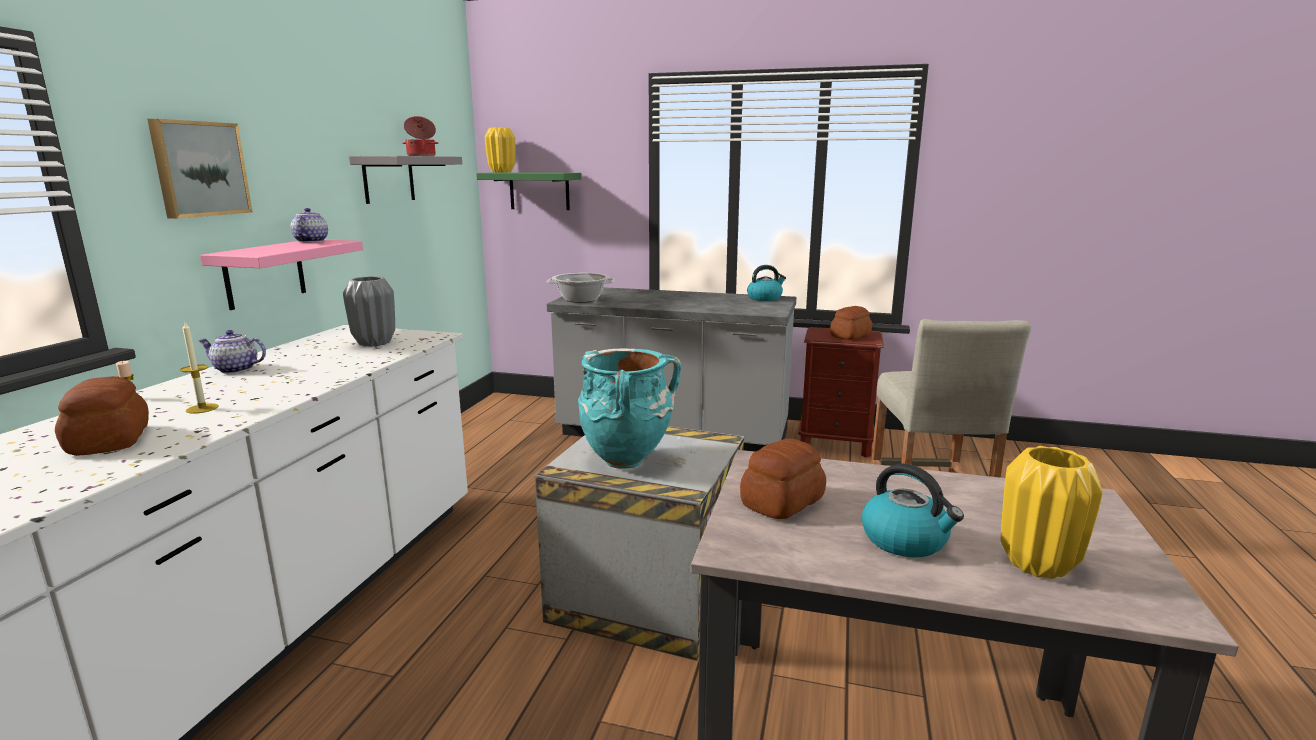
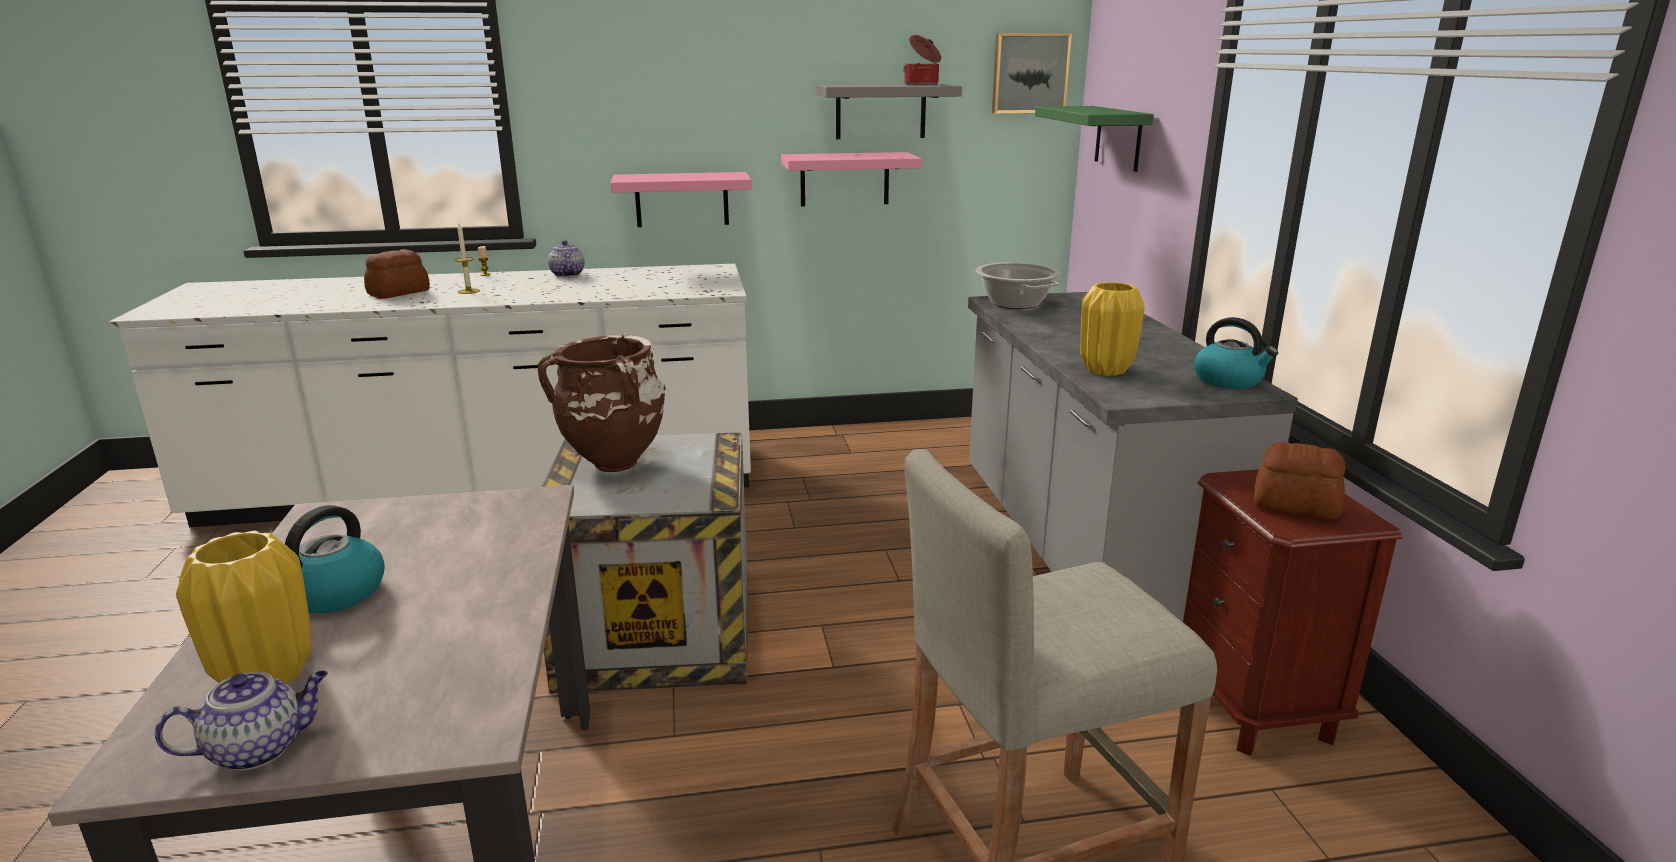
camera: 65 degrees right, 5 degrees up
picture [147,119,252,219] -> picture moved to [992,33,1072,113]
teapot [291,208,328,242] -> teapot moved to [155,671,328,771]
grey vase [343,276,395,347] -> none
yellow vase [485,128,515,172] -> yellow vase moved to [1080,282,1145,376]
turquoise vase [578,348,681,469] -> brown vase [538,333,665,472]
bread [740,439,826,519] -> none
none -> pink shelf [781,152,922,206]

